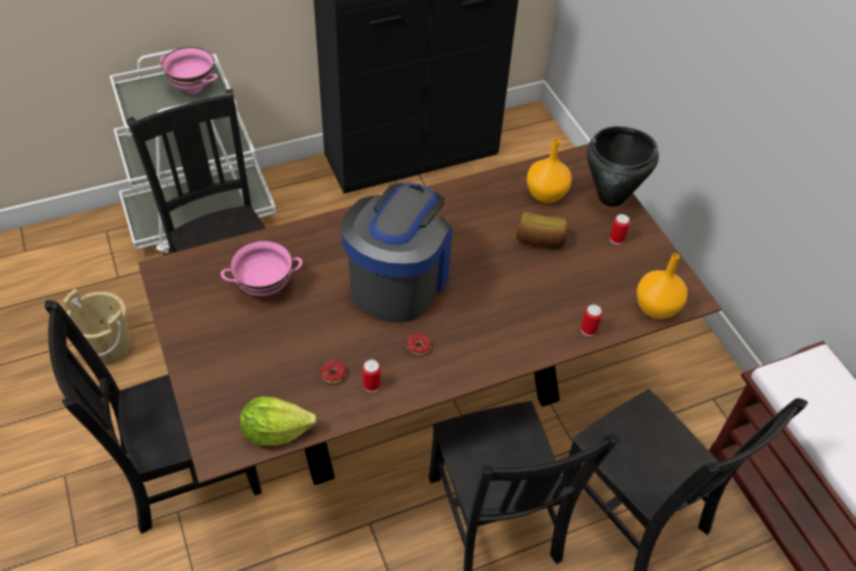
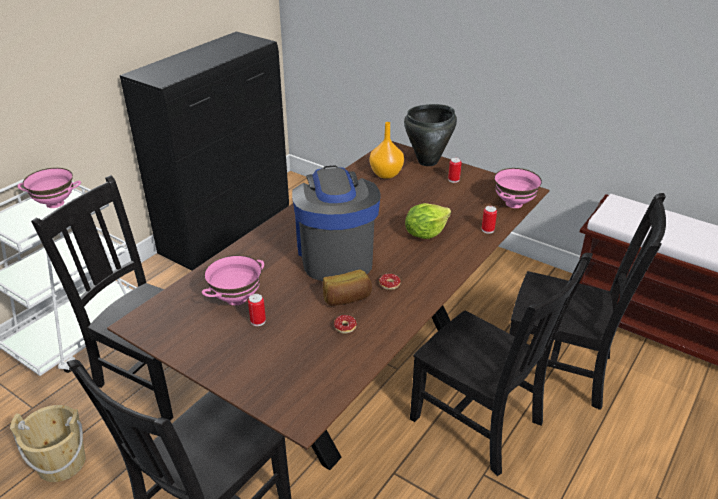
camera: 30 degrees left, 15 degrees down
lettuce [240,397,317,446] -> lettuce moved to [405,203,451,239]
can [362,360,381,392] -> can moved to [248,294,266,326]
bread [516,212,567,248] -> bread moved to [323,269,372,306]
orange vase [636,253,688,319] -> pink bowl [494,168,542,208]

